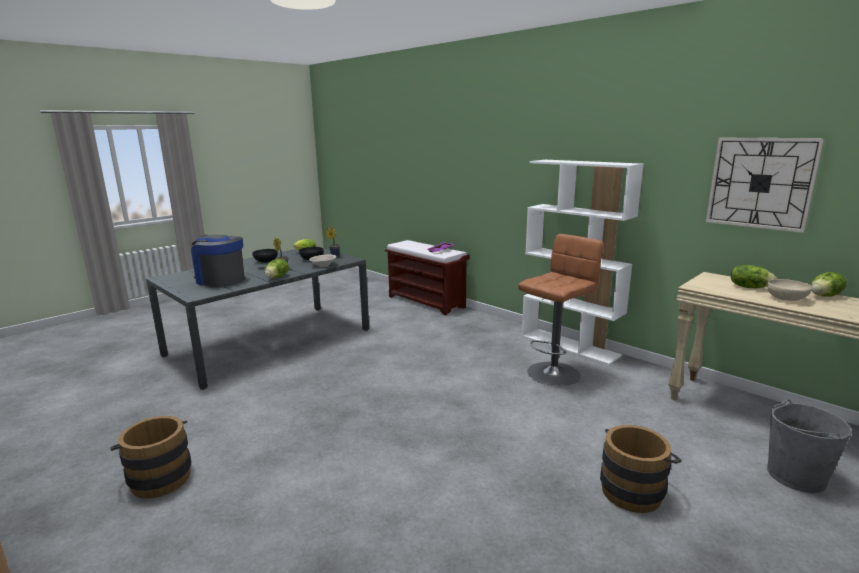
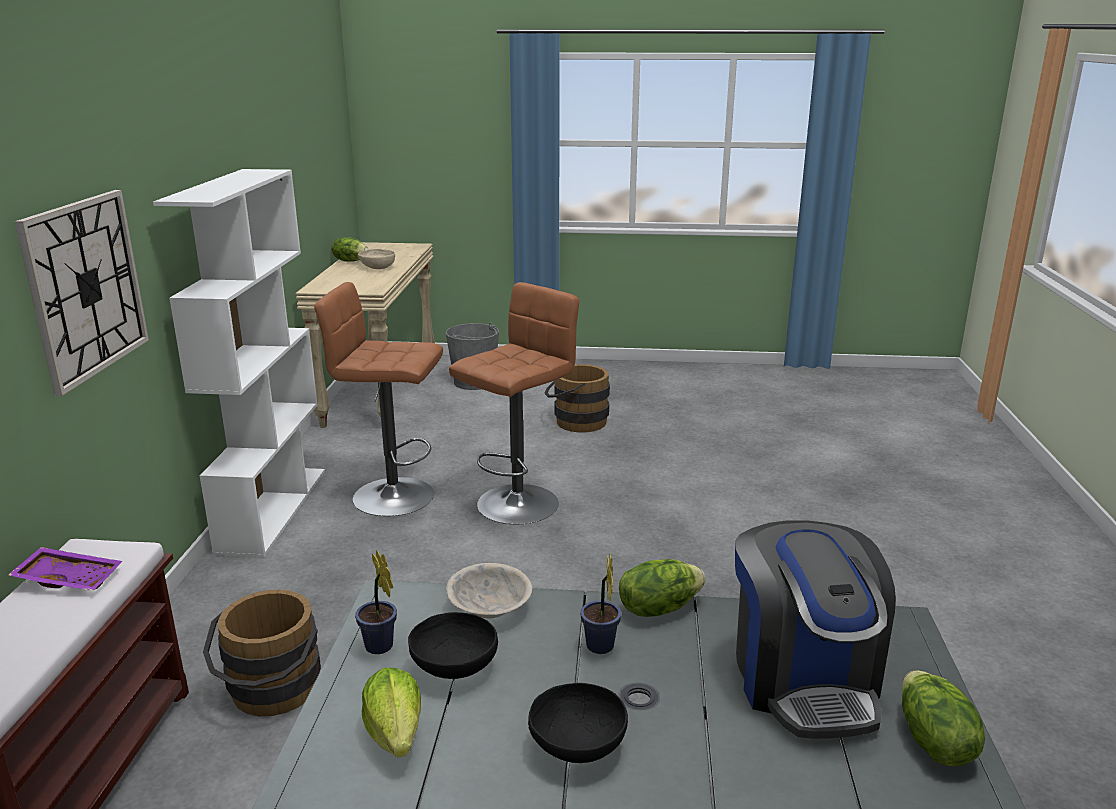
camera: 130 degrees left, 5 degrees up
brown bucket [110,416,191,498] -> brown bucket moved to [203,590,321,716]
wall clock [706,138,825,233] -> wall clock moved to [15,190,149,396]
lettuce [731,265,777,288] -> lettuce moved to [902,670,985,766]
none -> brown stool [449,282,579,524]

